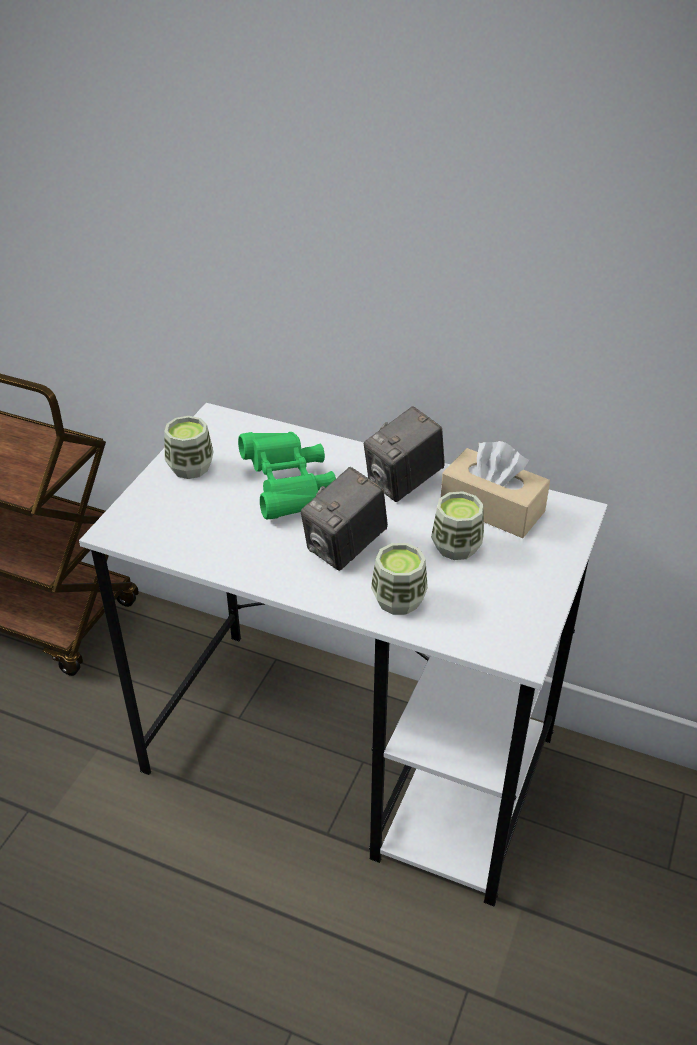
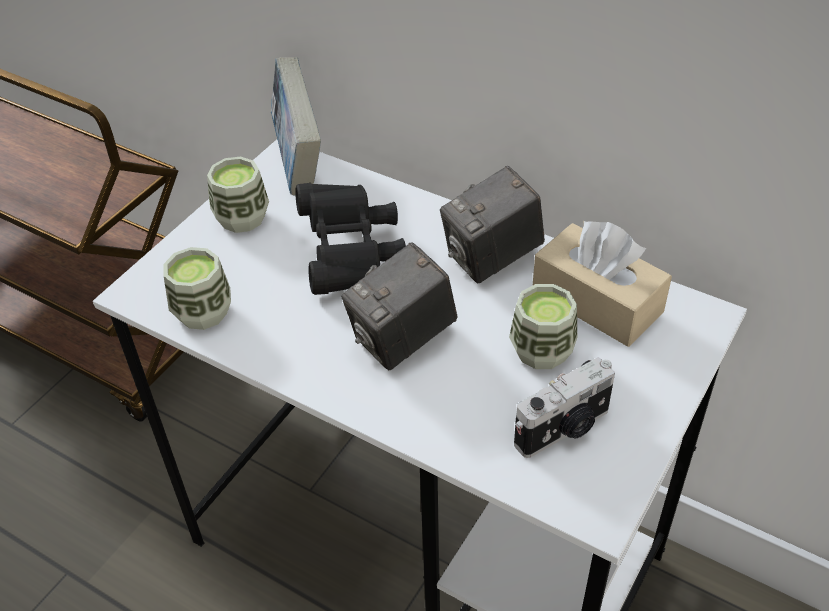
camera: 10 degrees right, 5 degrees up
green binoculars [238,432,336,520] -> black binoculars [295,183,406,295]
cup [371,543,428,615] -> cup moved to [164,247,231,330]
none -> book [271,57,321,195]
none -> camera [514,357,615,458]

